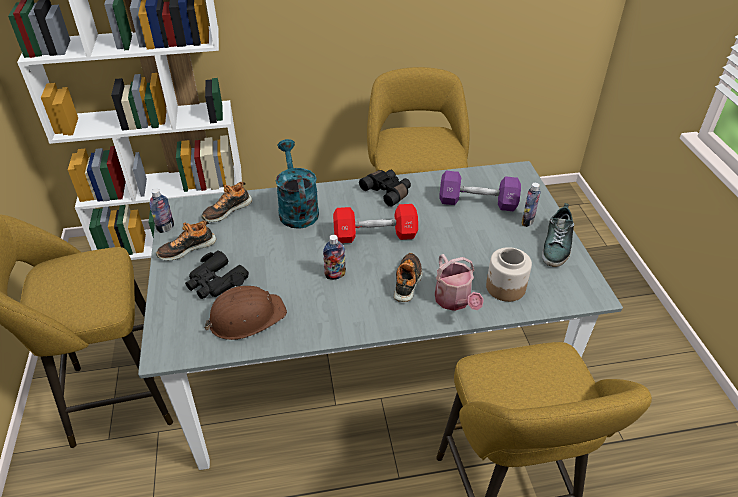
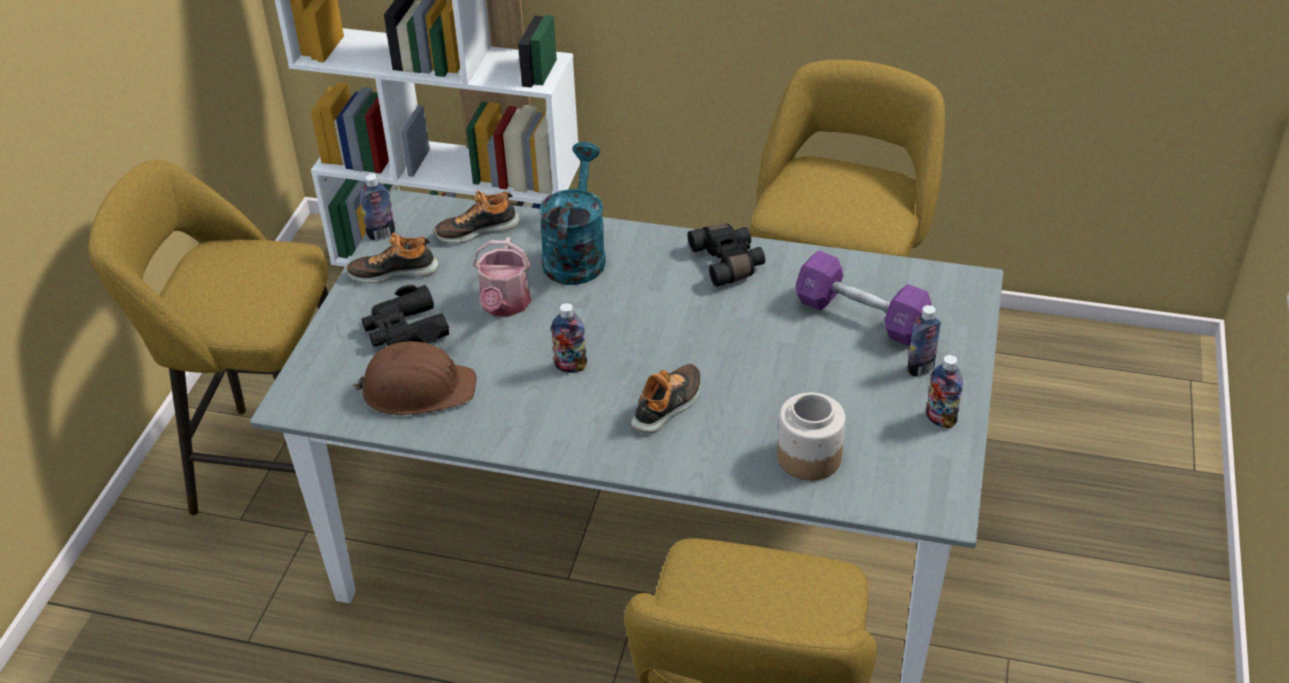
camera: 25 degrees right, 0 degrees up
red dumbbell [333,204,418,243] -> none
watering can [435,254,484,311] -> watering can moved to [473,237,531,316]
shoe [542,203,574,267] -> bottle [926,355,963,429]

